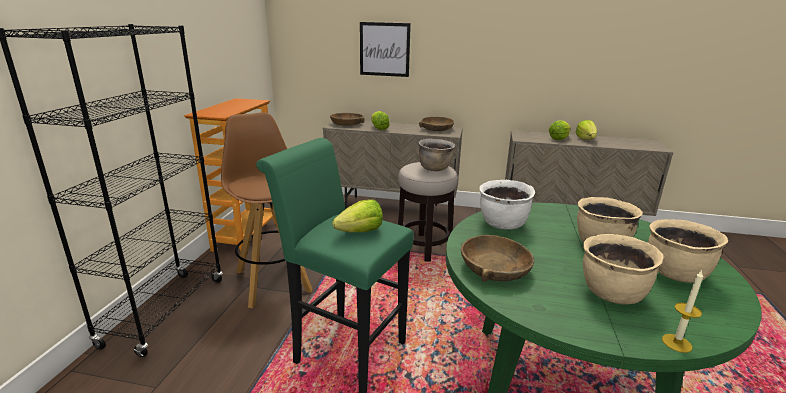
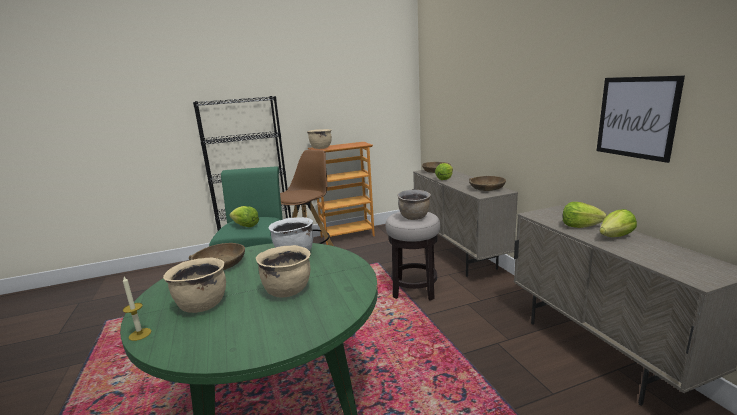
camera: 60 degrees right, 5 degrees down
picture [360,22,411,77] -> picture moved to [597,76,685,163]
beige cooking pot [648,219,728,283] -> beige cooking pot moved to [307,129,332,149]

